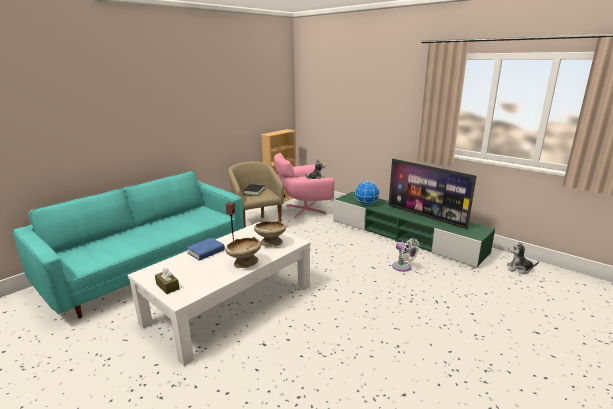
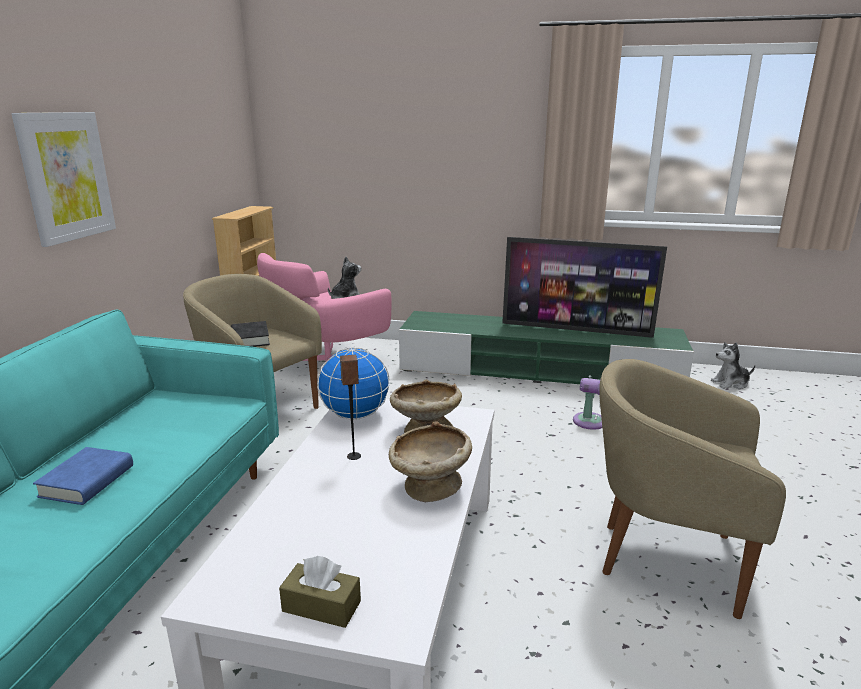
camera: 30 degrees left, 0 degrees up
blue book [186,238,225,261] -> blue book moved to [33,447,133,505]
globe [355,181,380,205] -> globe moved to [317,347,390,420]
none -> picture [11,112,116,247]
none -> beige armchair [599,359,786,619]

